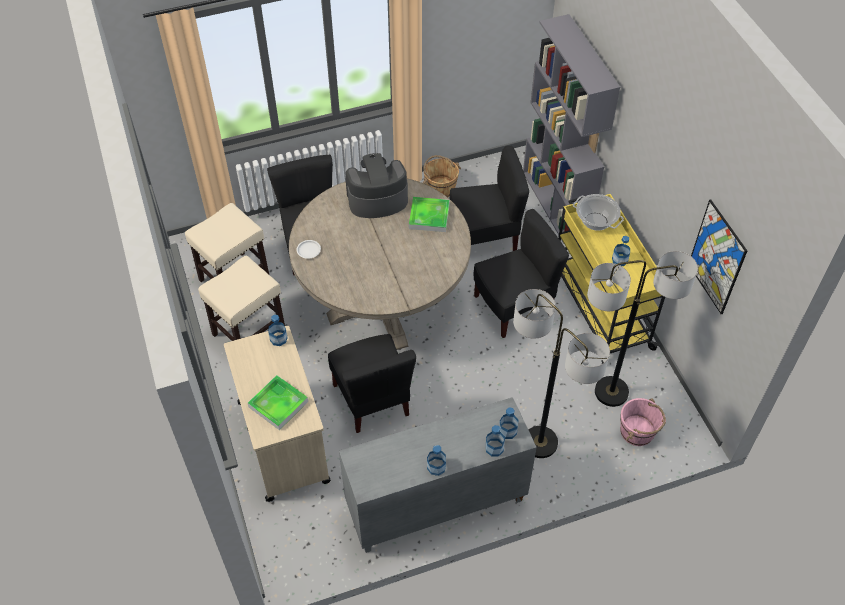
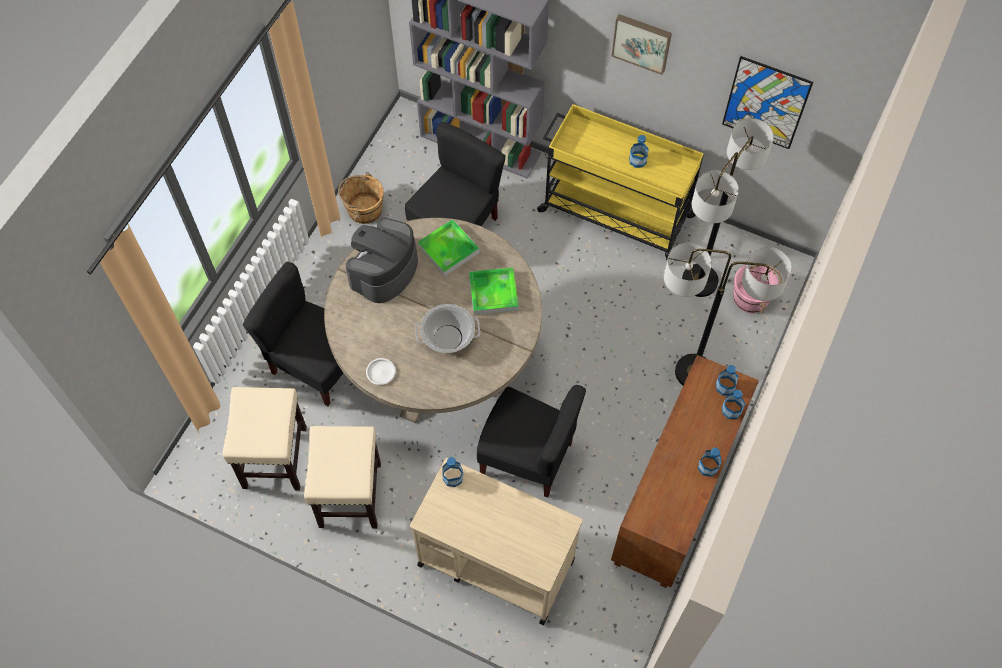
camera: 45 degrees left, 10 degrees up
tray [248,375,308,430] -> tray moved to [469,267,518,315]
grey cabinet [339,397,537,553] -> brown cabinet [611,355,759,588]
black chair [474,209,569,338] -> none
cooking pot [573,194,624,231] -> cooking pot moved to [415,304,480,353]
none -> picture [612,14,672,75]

